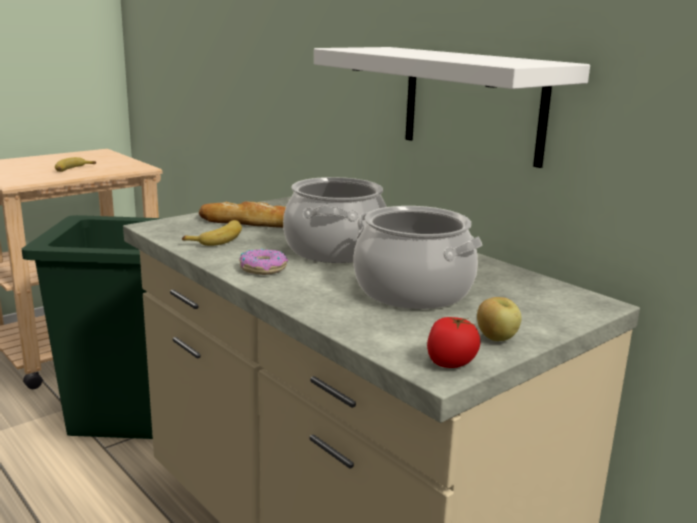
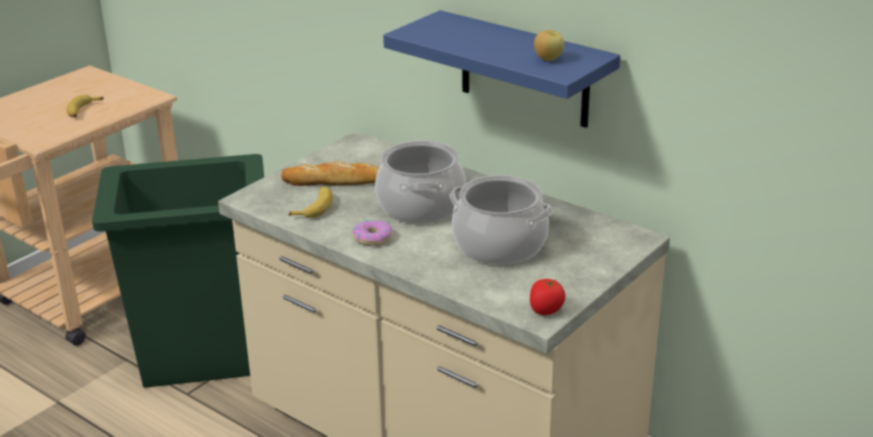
camera: 10 degrees left, 10 degrees up
white shelf [314,47,590,168] -> blue shelf [383,10,620,128]
apple [477,297,522,341] -> apple moved to [534,30,564,61]

